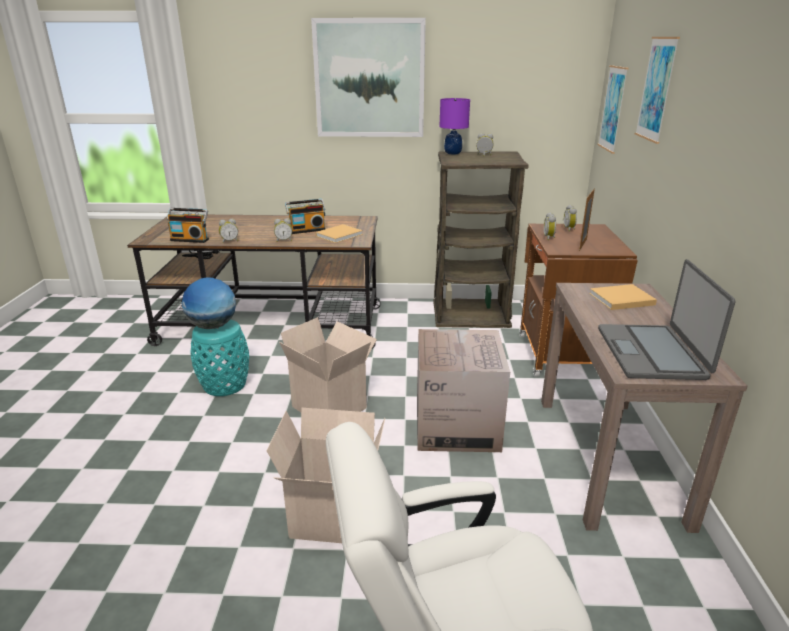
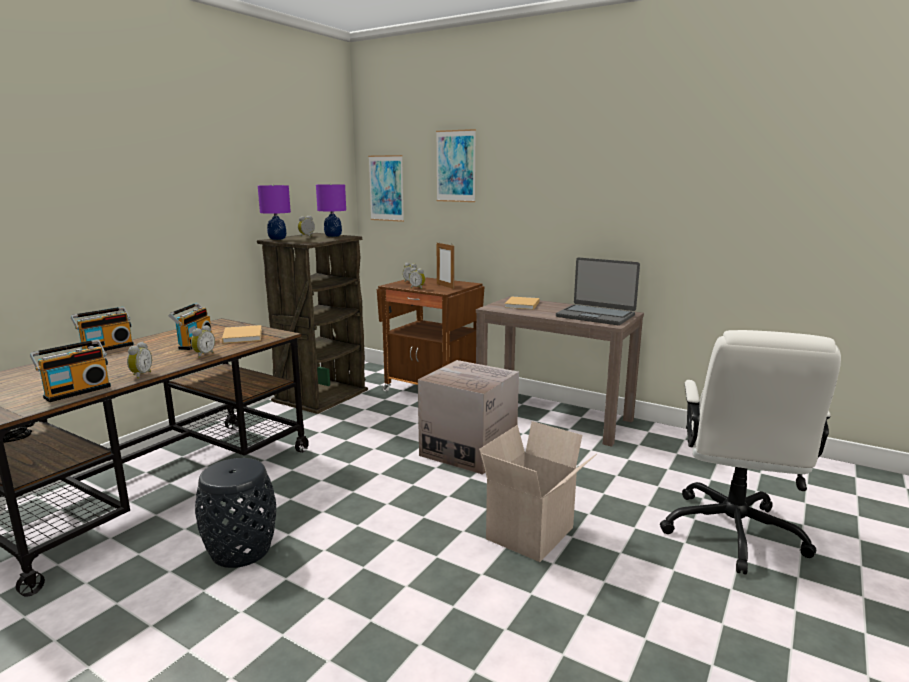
camera: 60 degrees left, 10 degrees down
globe [182,277,236,329] -> none
turquoise stool [191,319,249,396] -> black stool [195,458,276,568]
cardboard box [279,317,377,412] -> none
picture [311,18,426,137] -> none
none -> radio [71,307,134,351]
none -> purple table lamp [316,184,346,237]

